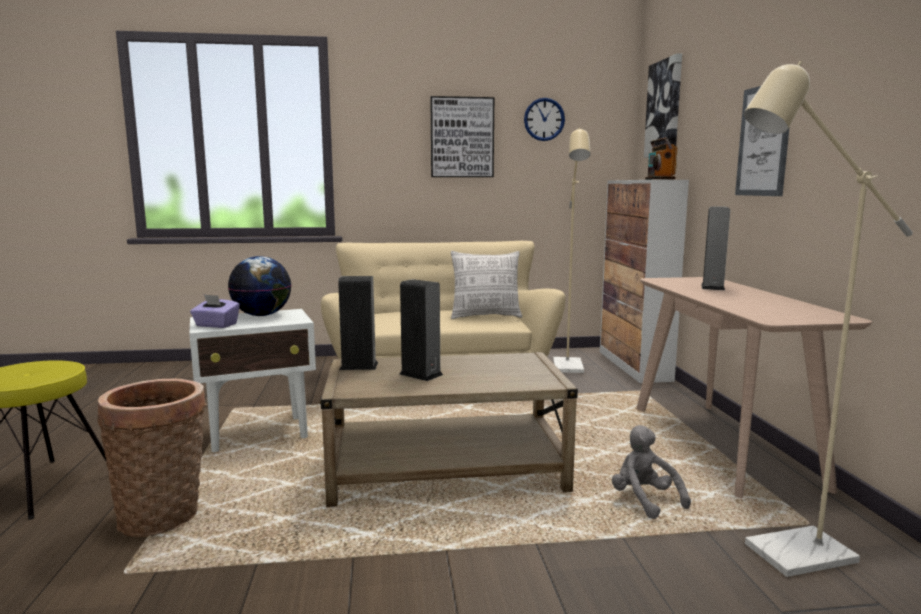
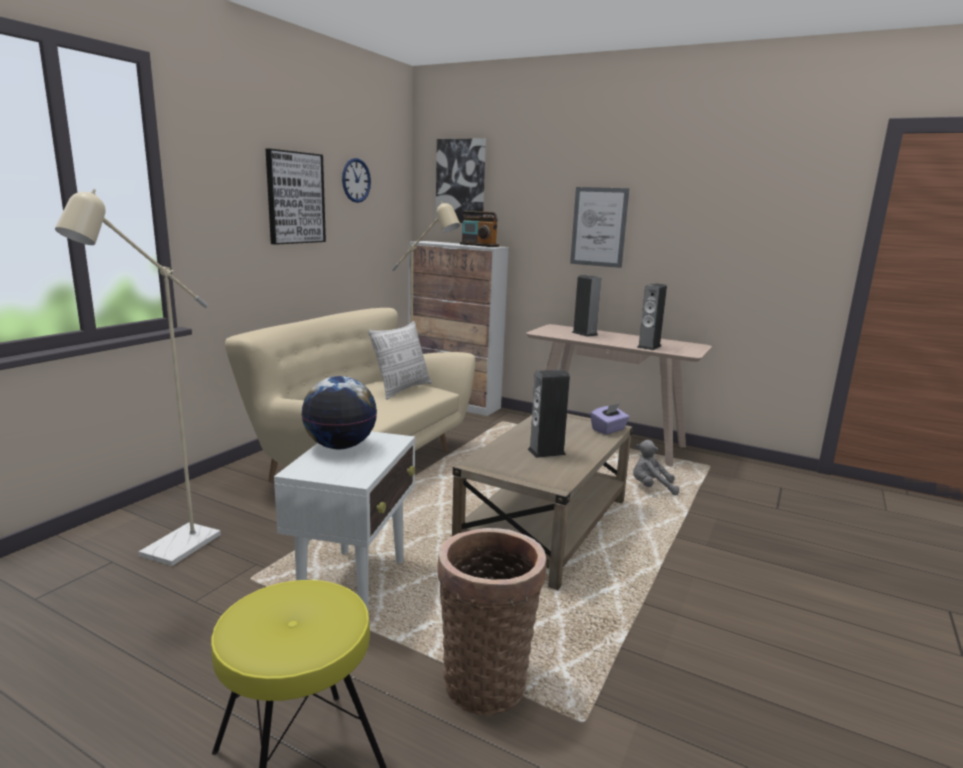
camera: 55 degrees left, 5 degrees up
purple tissue box [190,294,240,328] -> purple tissue box moved to [590,403,630,435]
speaker [338,276,378,370] -> speaker moved to [637,283,667,350]
beige floor lamp [744,61,913,577] -> beige floor lamp moved to [55,189,221,566]

